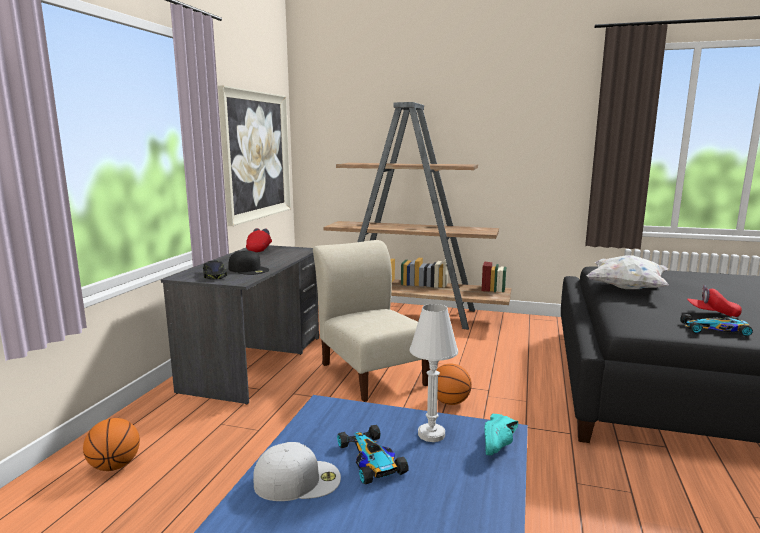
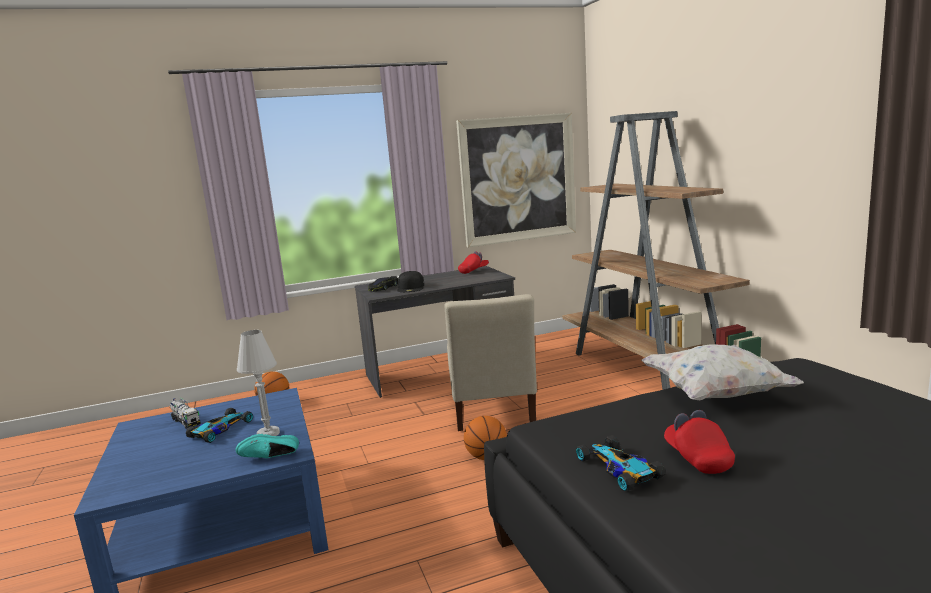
camera: 55 degrees right, 0 degrees up
white cap [253,442,341,501] -> toy truck [170,398,201,429]
beige chair [313,240,430,402] -> beige chair turned 150 degrees clockwise [444,294,537,431]

